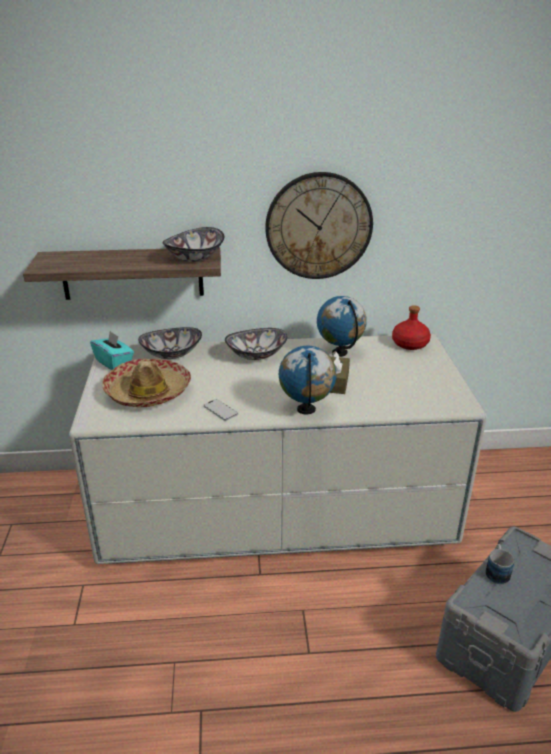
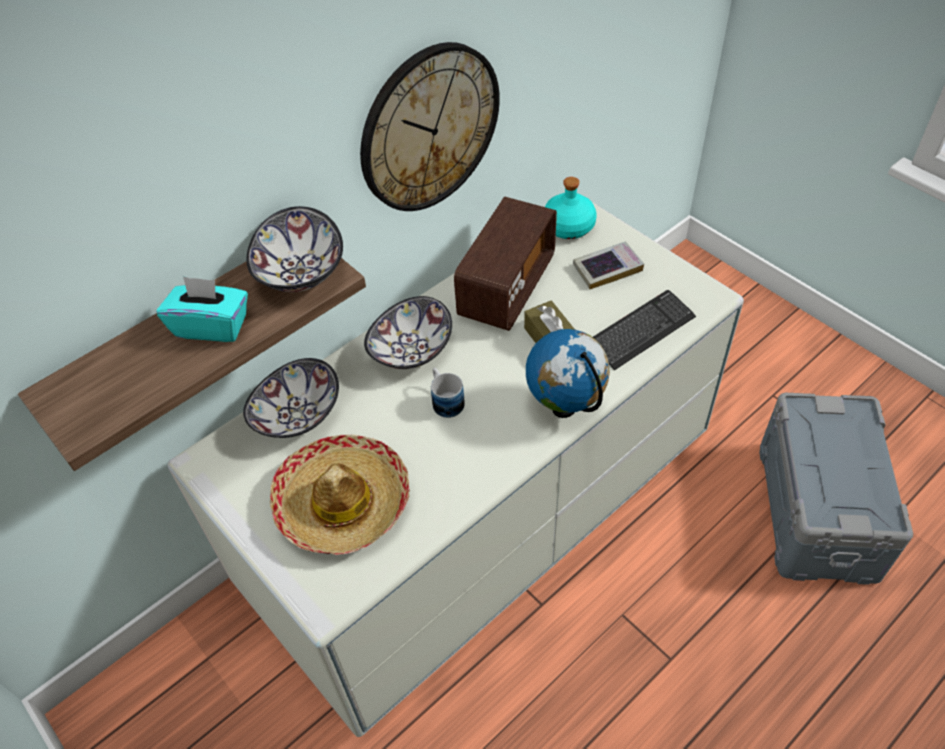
camera: 35 degrees left, 20 degrees up
turquoise tissue box [90,331,134,370] -> turquoise tissue box moved to [156,276,248,342]
phone [204,399,238,421] -> none
globe [317,296,367,357] -> radio [454,197,557,331]
red bottle [392,305,431,350] -> turquoise bottle [545,177,597,239]
mug [485,544,514,584] -> mug moved to [431,367,465,418]
none -> book [573,242,644,290]
none -> keyboard [593,290,696,370]

